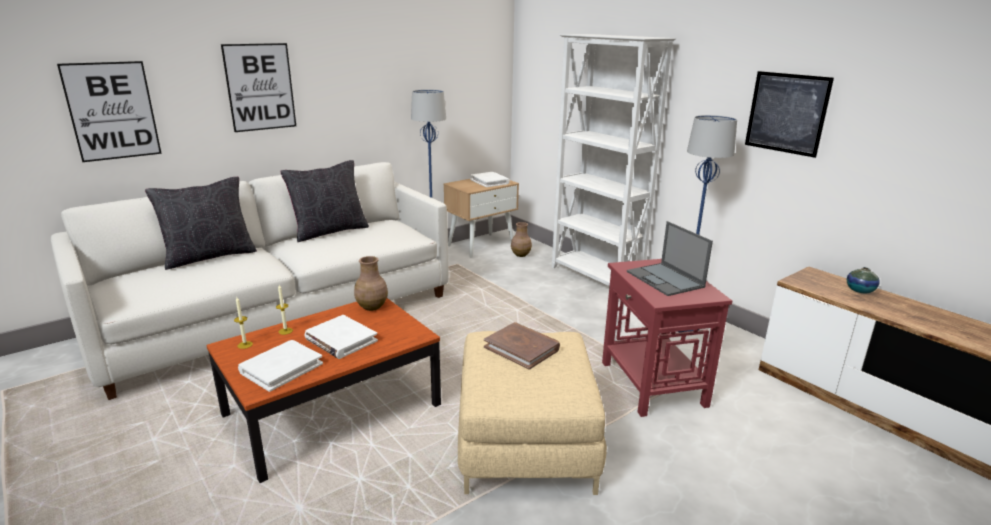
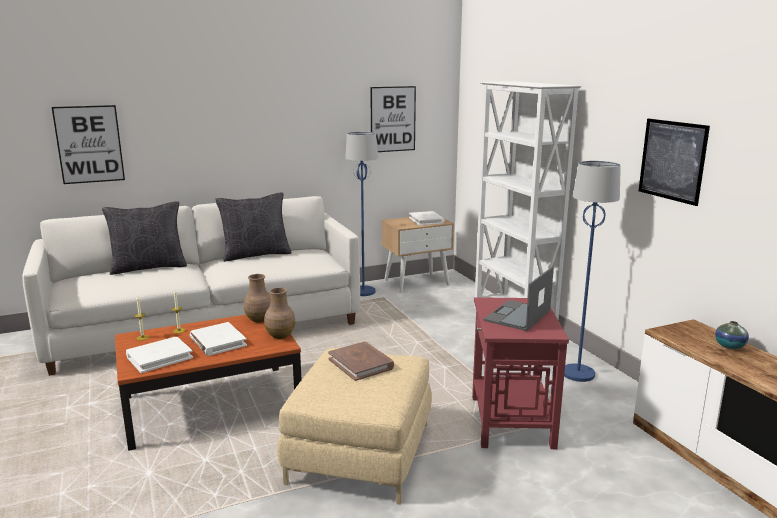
camera: 15 degrees right, 5 degrees down
picture [221,43,296,132] -> picture moved to [370,86,416,152]
brown vase [511,222,532,257] -> brown vase moved to [264,287,296,339]
laptop [627,221,713,296] -> laptop turned 45 degrees clockwise [484,267,554,331]

